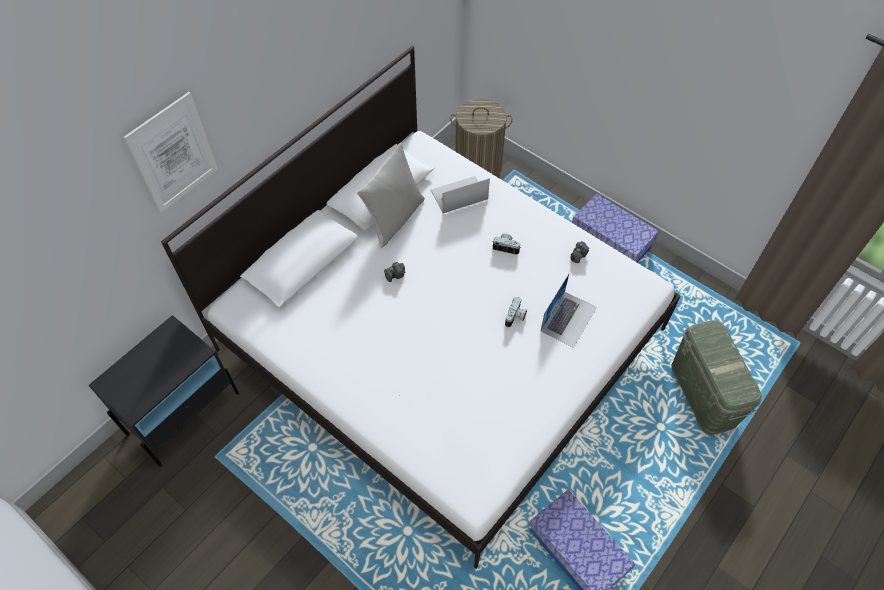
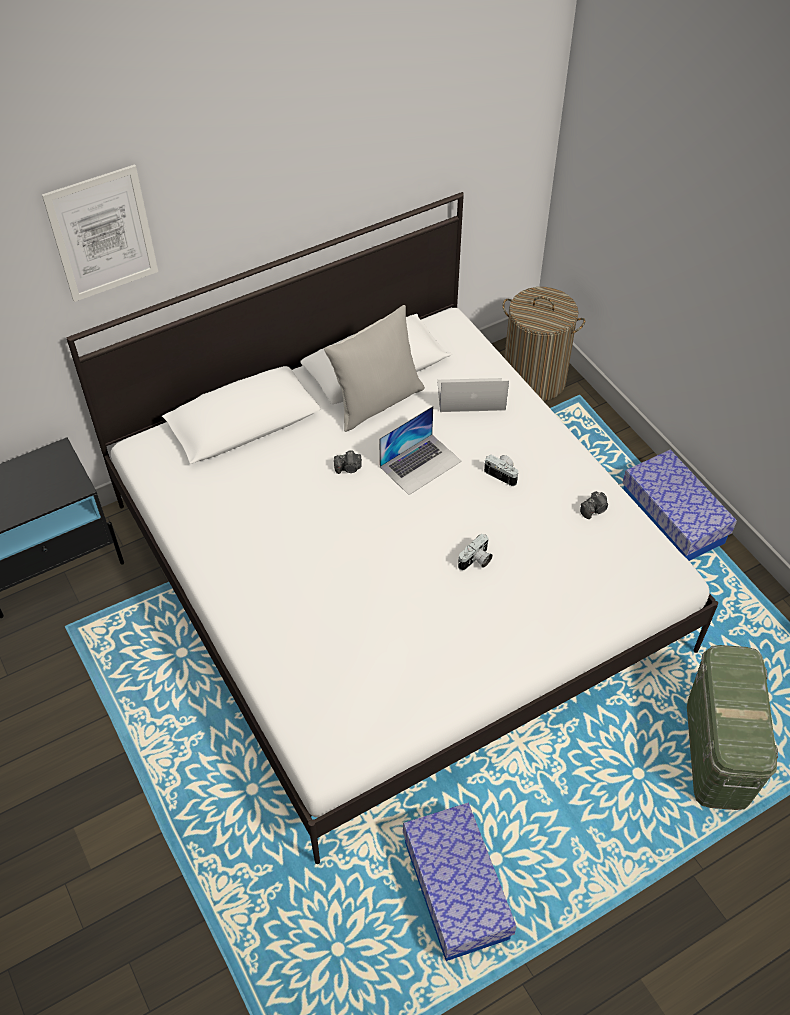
camera: 20 degrees right, 5 degrees down
laptop [541,274,597,348] -> laptop moved to [379,406,462,495]

